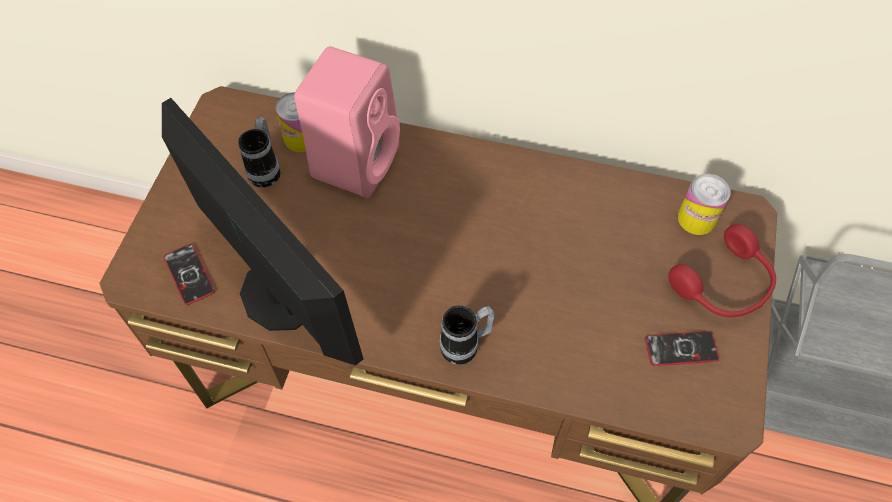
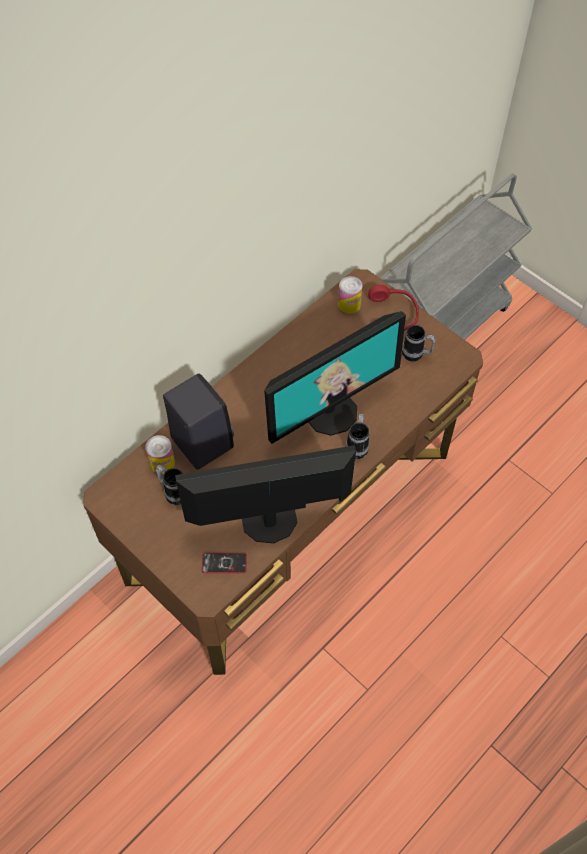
camera: 60 degrees left, 0 degrees up
pink speaker [294,47,400,198] -> black speaker [163,374,234,470]
phone [645,331,719,366] -> mug [402,325,435,361]
none -> monitor [264,311,406,444]

